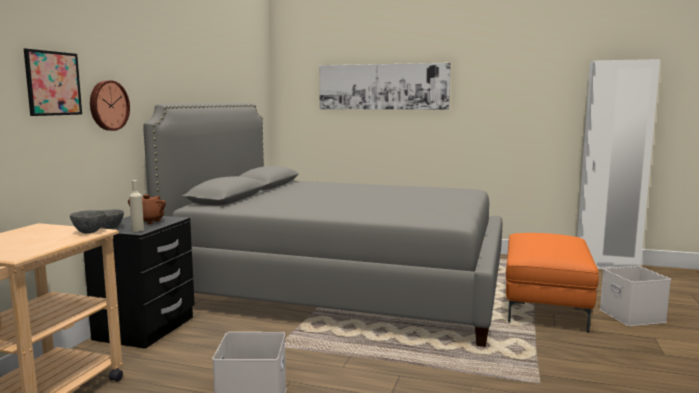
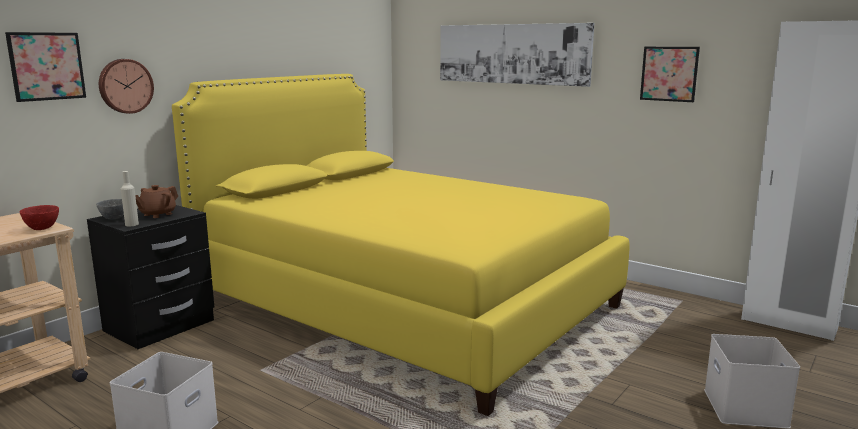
camera: 20 degrees right, 5 degrees up
grey bowl [70,210,106,234] -> red bowl [19,205,59,230]
grey bed [143,103,502,347] -> yellow bed [172,74,630,416]
orange ottoman [506,233,599,332] -> none
none -> picture [640,47,700,102]

